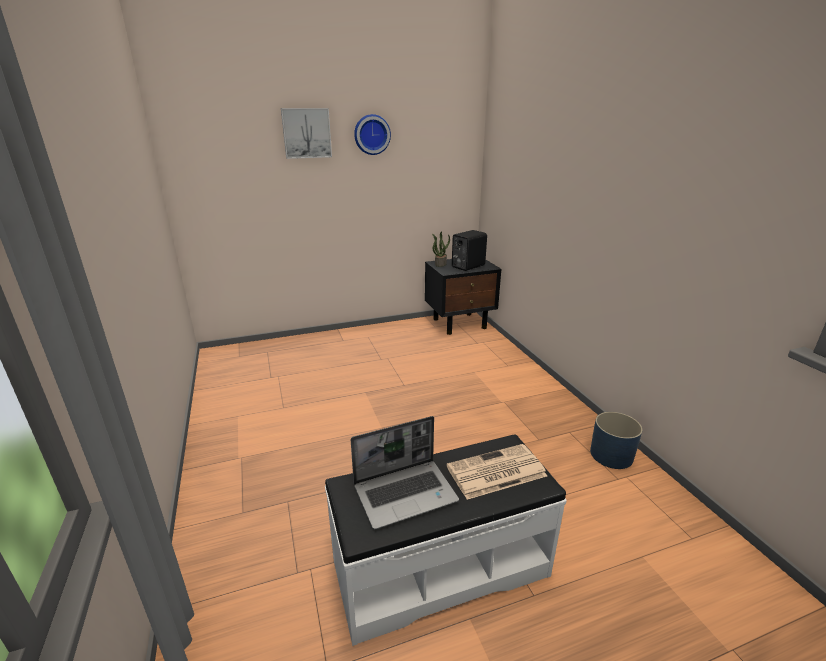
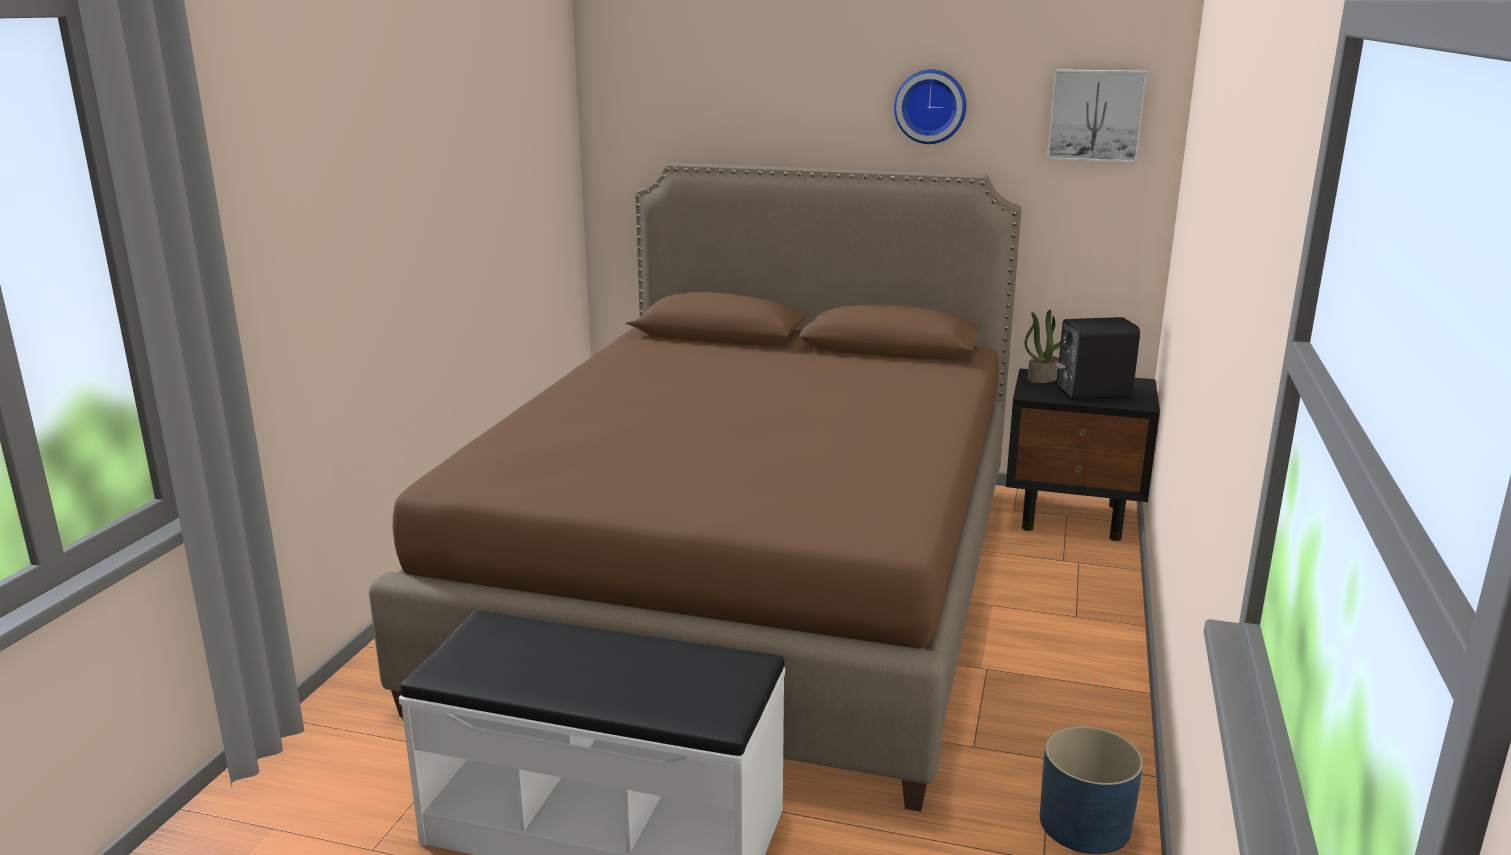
camera: 35 degrees right, 5 degrees down
picture [281,108,332,159] -> picture moved to [1047,69,1147,163]
laptop [351,416,459,529] -> none
newspaper [447,444,547,500] -> none
none -> brown bed [369,162,1021,812]

